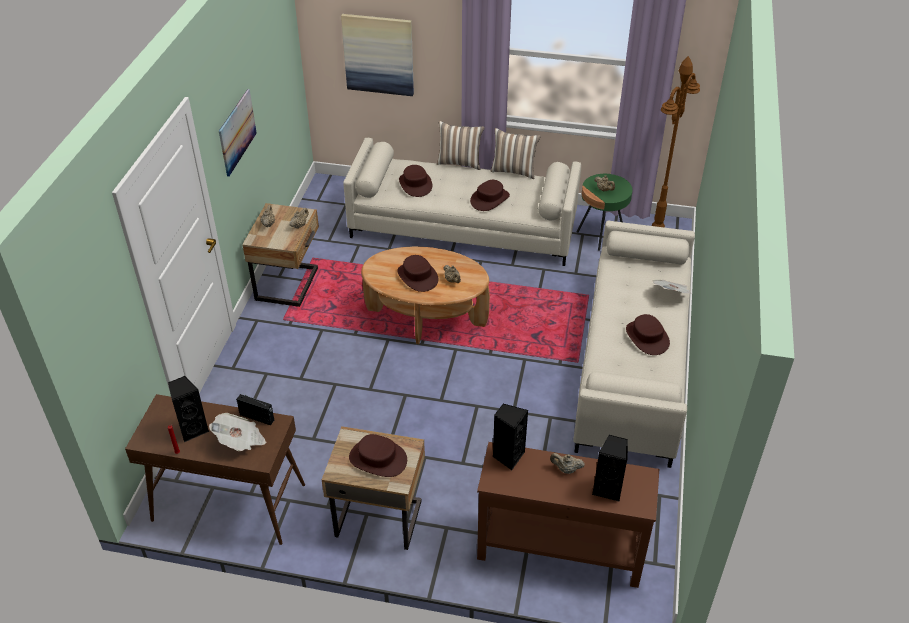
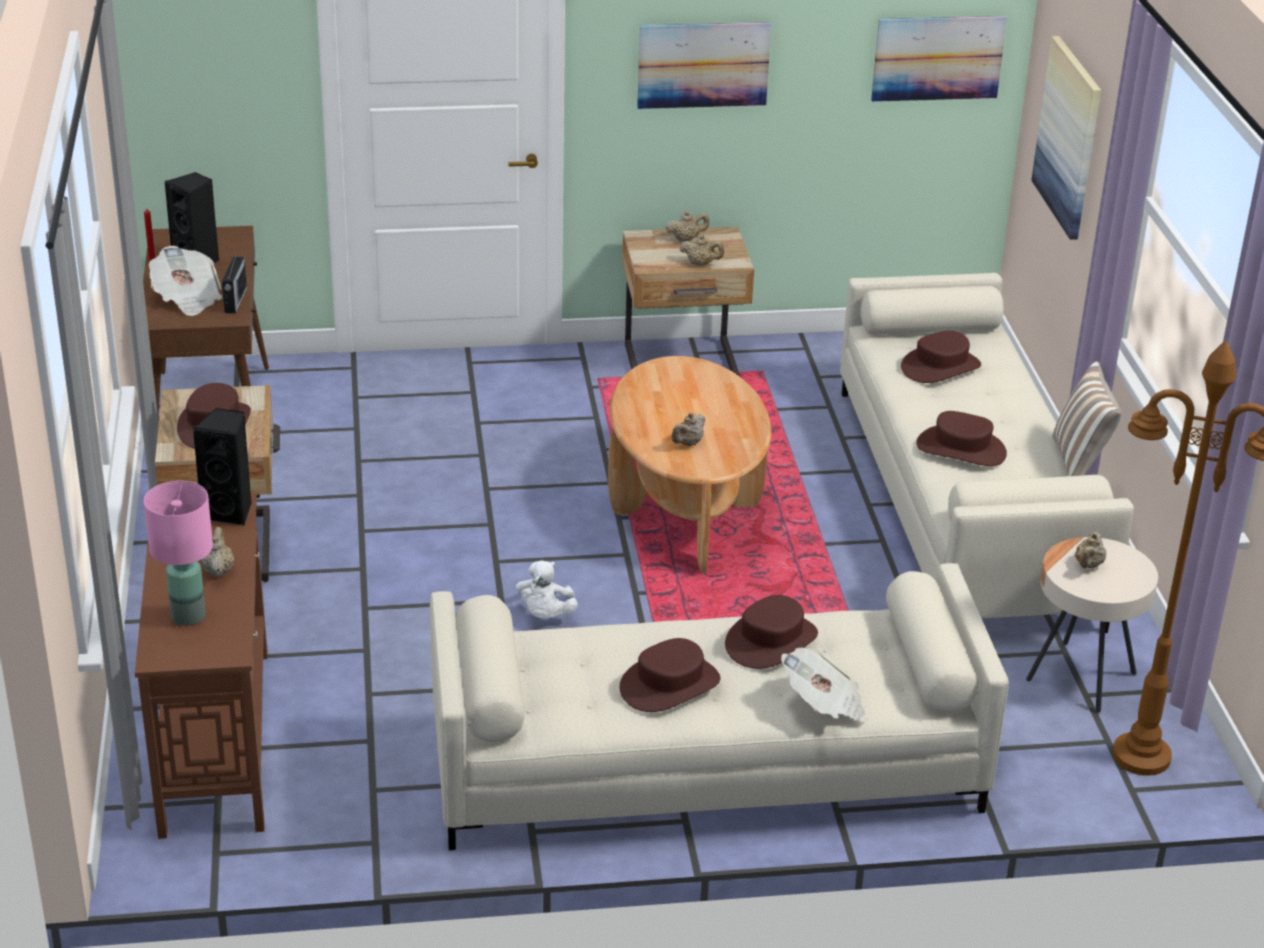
camera: 70 degrees right, 10 degrees down
brown hat [397,255,438,292] -> brown hat moved to [725,595,818,669]
pillow [437,121,485,170] -> none
green side table [577,174,633,251] -> beige side table [1026,537,1158,713]
black speaker [592,435,628,502] -> pink table lamp [144,481,213,626]
none -> white plush toy [516,560,578,619]
none -> picture [871,16,1007,102]

